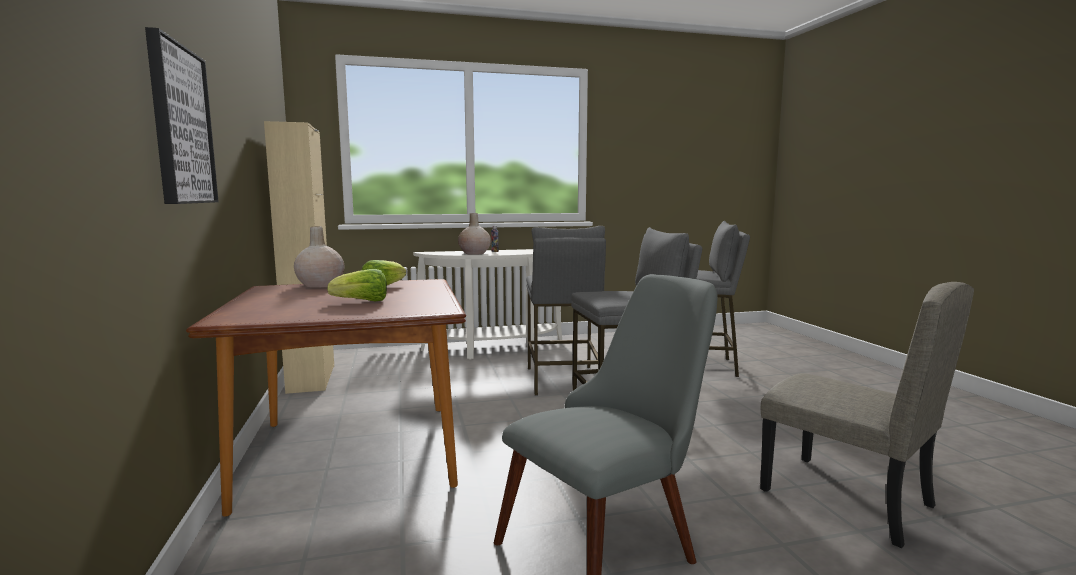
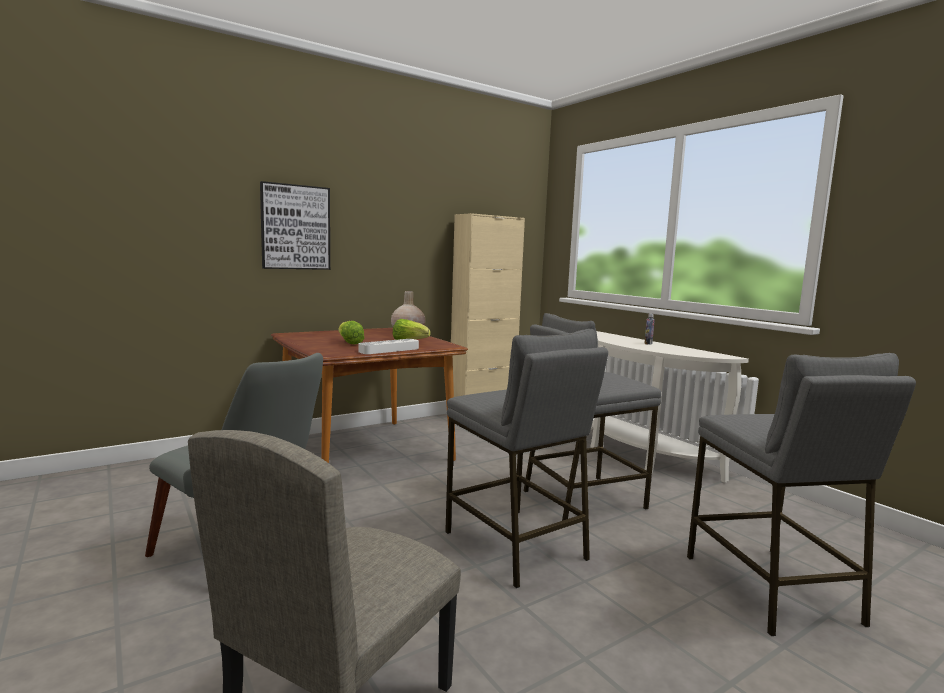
camera: 70 degrees right, 0 degrees up
beige vase [458,213,491,255] -> none
none -> white tray [359,339,419,354]

